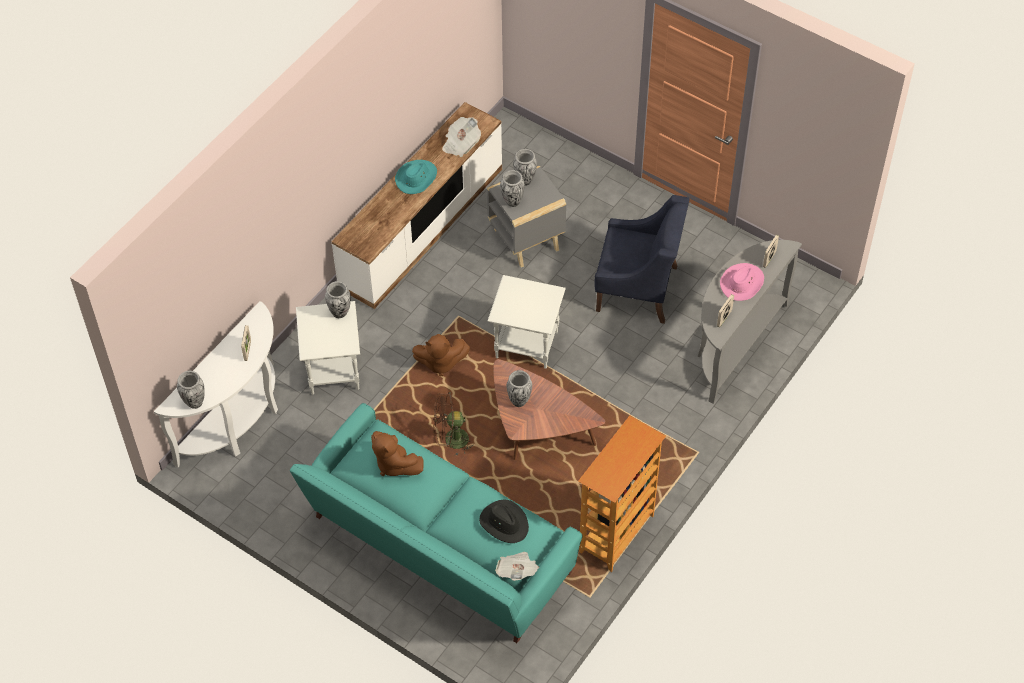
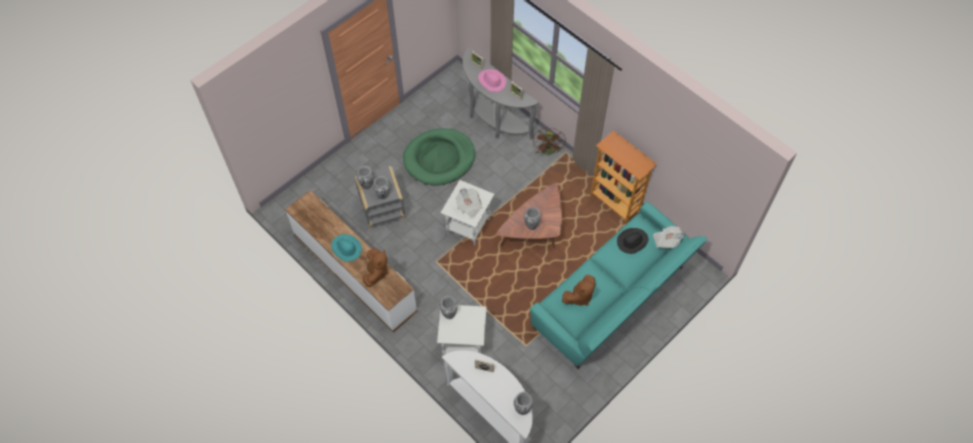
camera: 80 degrees left, 5 degrees up
brown plush toy [412,334,470,376] -> brown plush toy moved to [362,248,388,287]
brown fan [433,392,473,456] -> brown fan moved to [533,128,566,155]
newspaper [442,117,481,157] -> newspaper moved to [455,188,483,218]
blue armchair [594,195,689,324] -> green dog bed [403,128,475,186]

